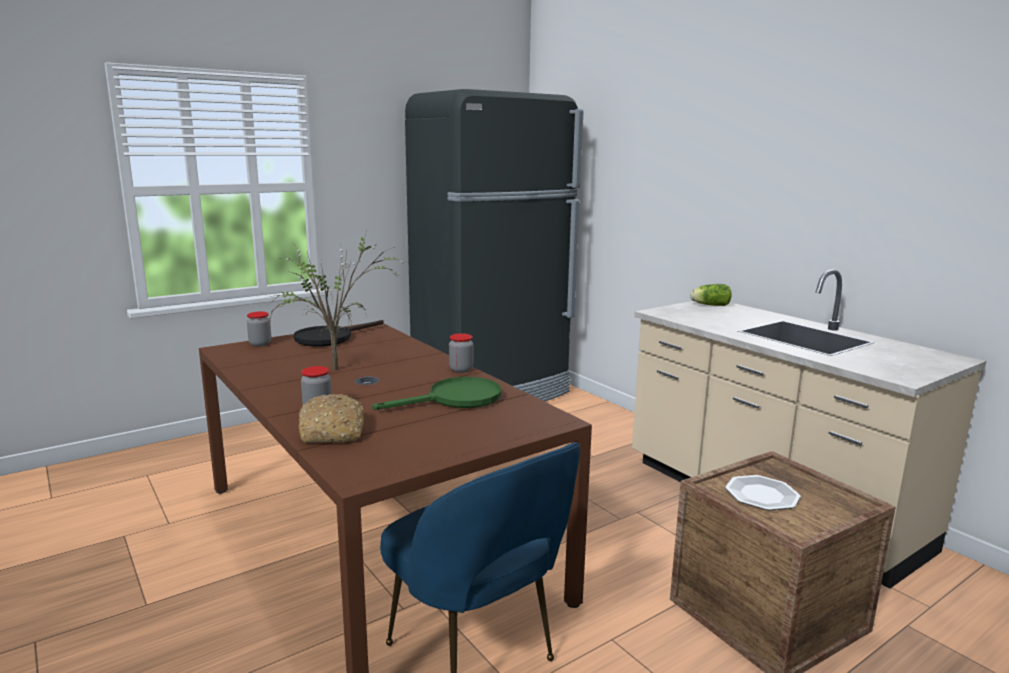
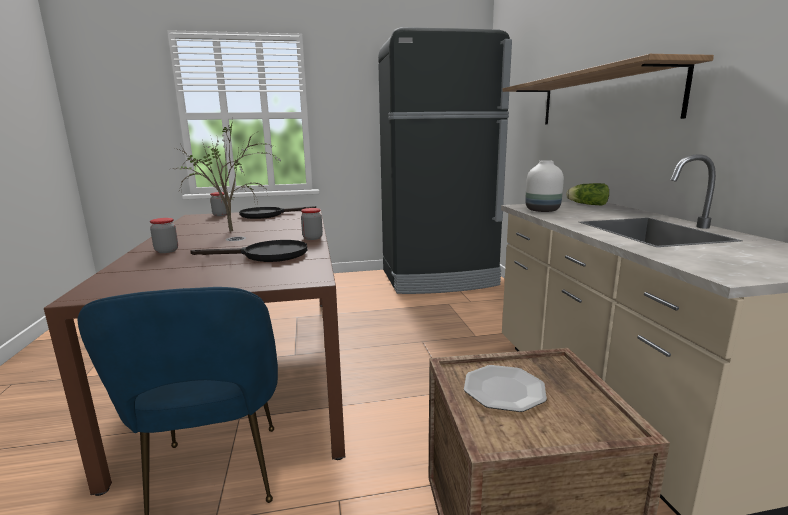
camera: 25 degrees right, 0 degrees up
bread [298,394,364,443] -> none
green frying pan [372,377,501,410] -> black frying pan [190,240,307,262]
none -> shelf [502,54,714,124]
none -> white vase [525,160,564,212]

